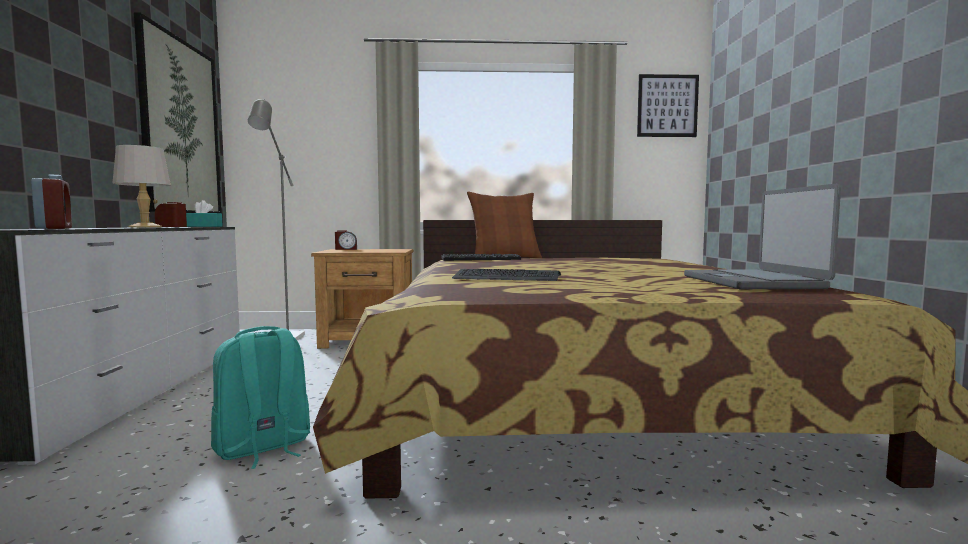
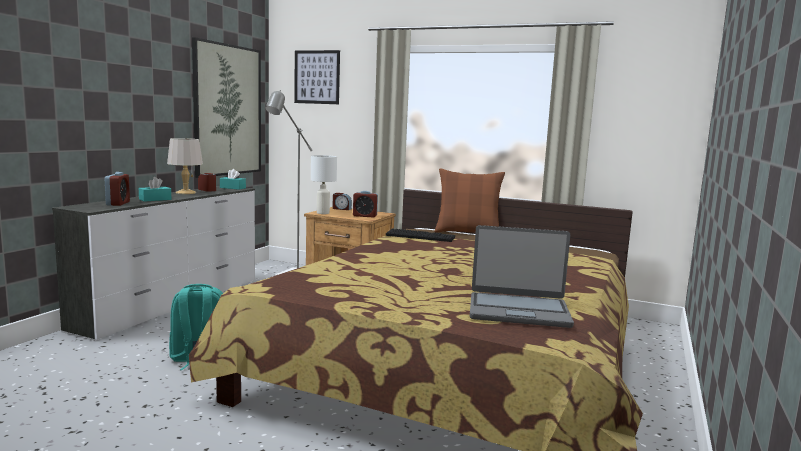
camera: 25 degrees right, 5 degrees up
keyboard [452,269,561,281] -> none
picture [637,74,699,137] -> picture moved to [294,50,340,104]
laptop [684,184,841,289] -> laptop turned 105 degrees counterclockwise [470,225,574,328]
none -> turquoise tissue box [139,177,171,202]
none -> white table lamp [311,155,337,214]
none -> alarm clock [353,191,378,218]

